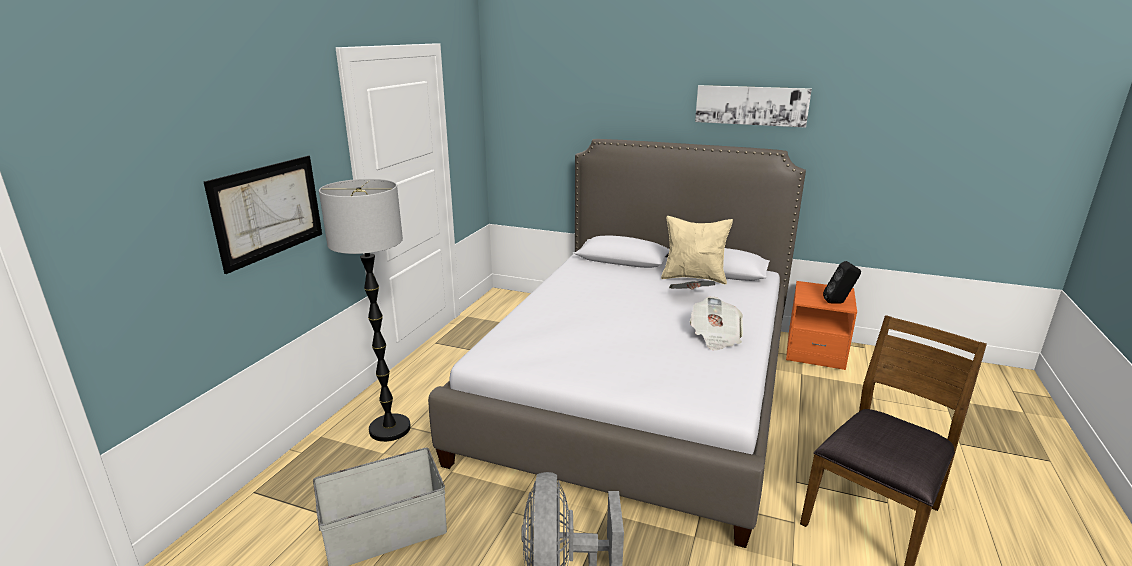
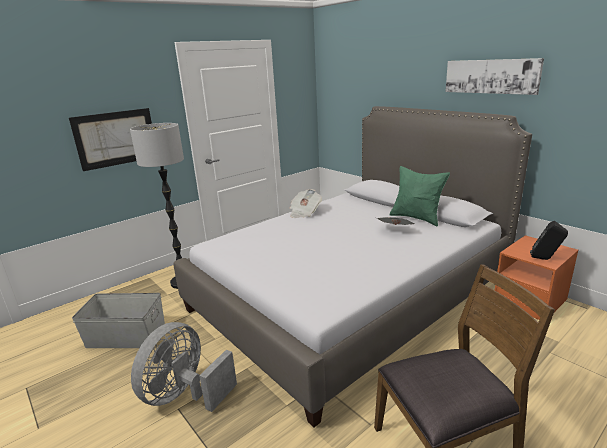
camera: 30 degrees right, 0 degrees up
beige pillow [661,216,733,284] -> green pillow [390,166,450,226]
newspaper [690,297,743,350] -> newspaper moved to [290,189,322,218]

